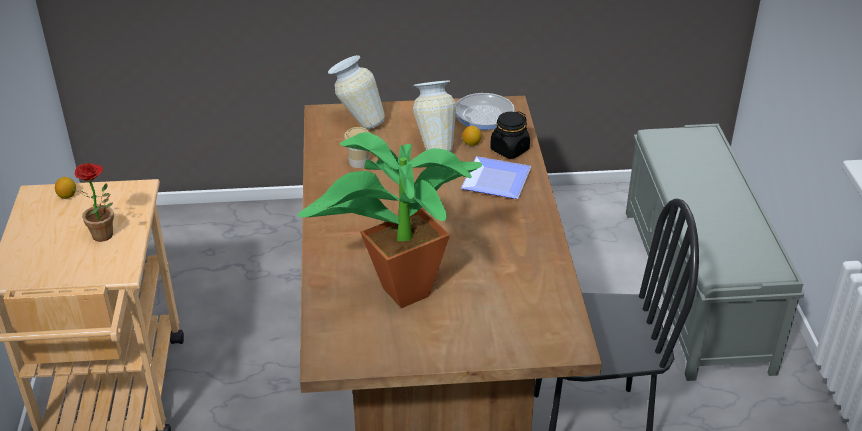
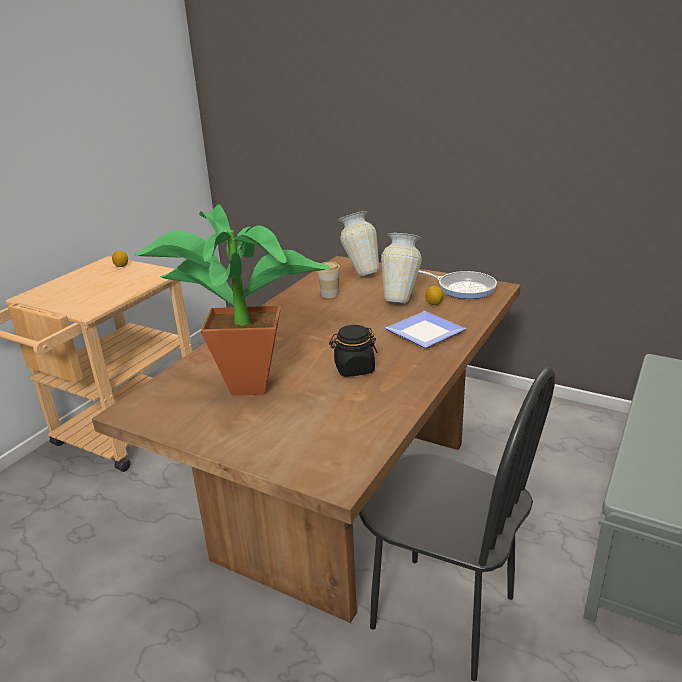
camera: 35 degrees right, 10 degrees down
potted plant [72,163,114,242] -> none
black jar [490,111,530,159] -> black jar moved to [329,325,378,377]

